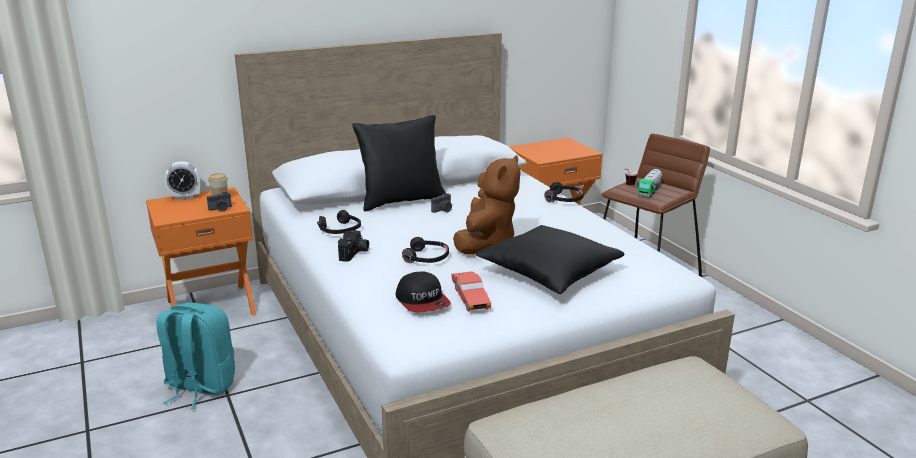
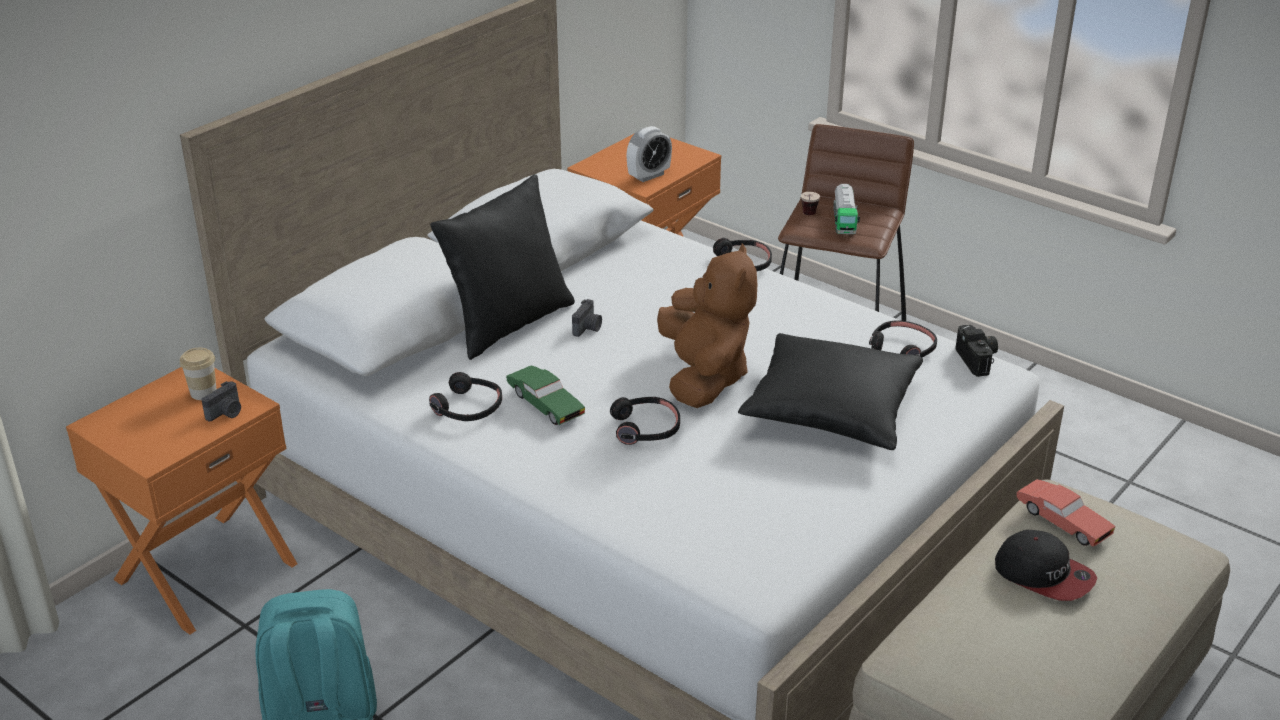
camera: 25 degrees left, 10 degrees up
alarm clock [165,161,201,200] -> alarm clock moved to [627,126,672,182]
camera [338,230,369,262] -> camera moved to [955,325,998,377]
cap [395,271,451,313] -> cap moved to [995,530,1097,601]
red toy car [452,271,491,312] -> red toy car moved to [1017,479,1115,546]
none -> green toy car [506,365,585,425]
none -> black headphones [869,320,937,357]

